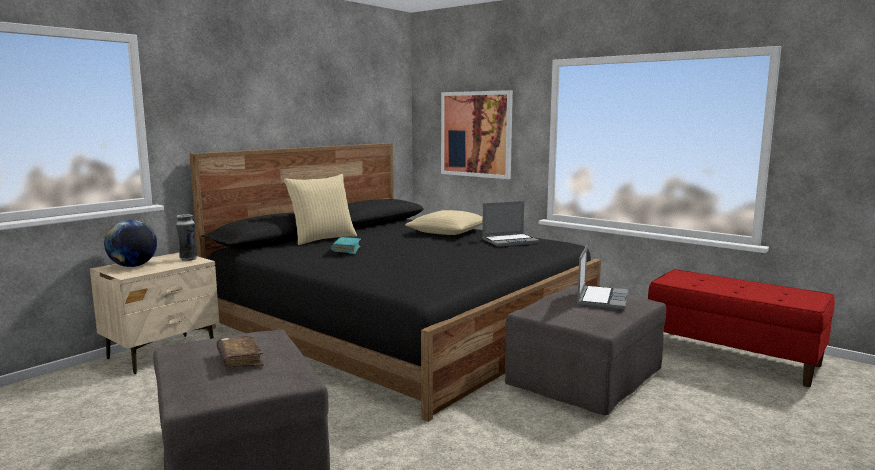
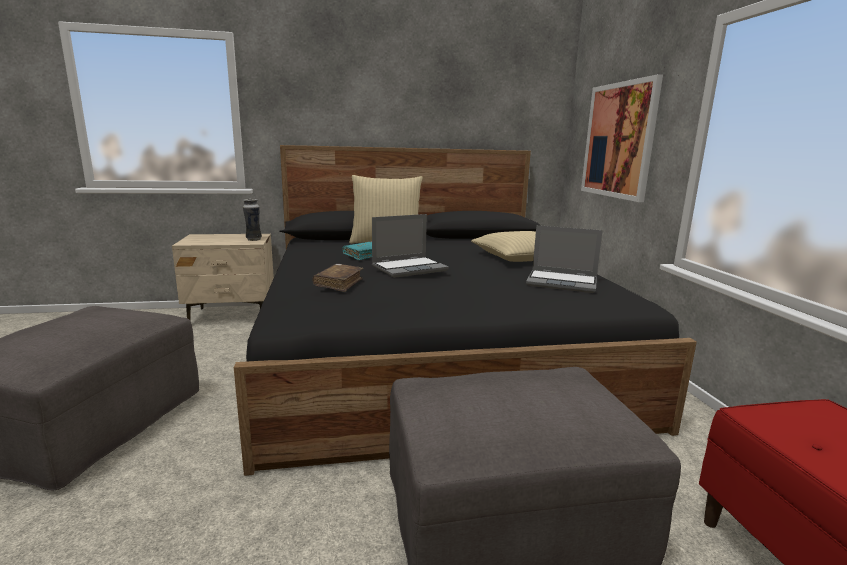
camera: 40 degrees right, 5 degrees up
globe [104,220,157,267] -> none
brown book [216,336,264,368] -> brown book moved to [312,264,363,292]
laptop [577,245,628,310] -> laptop moved to [372,214,449,278]

